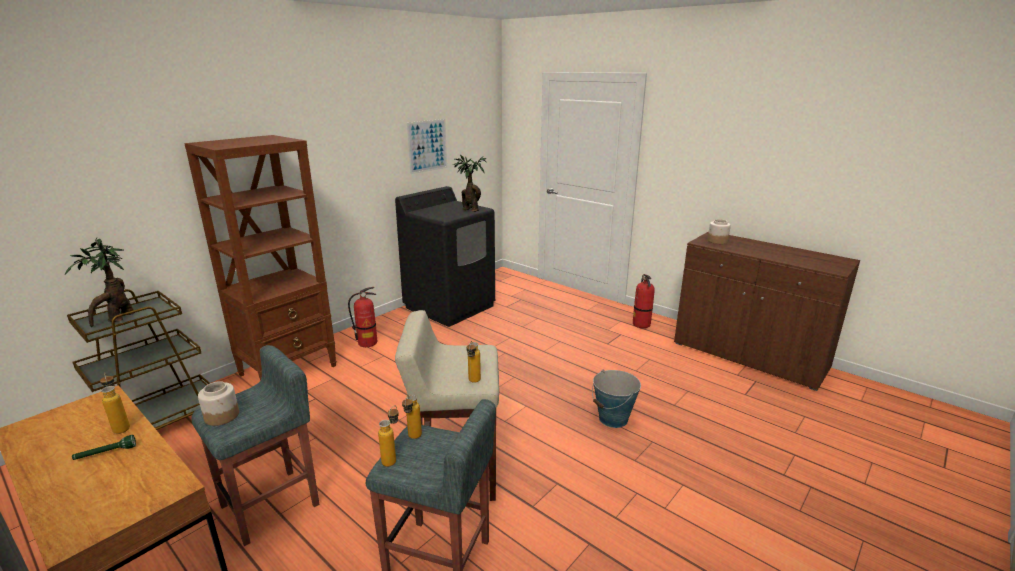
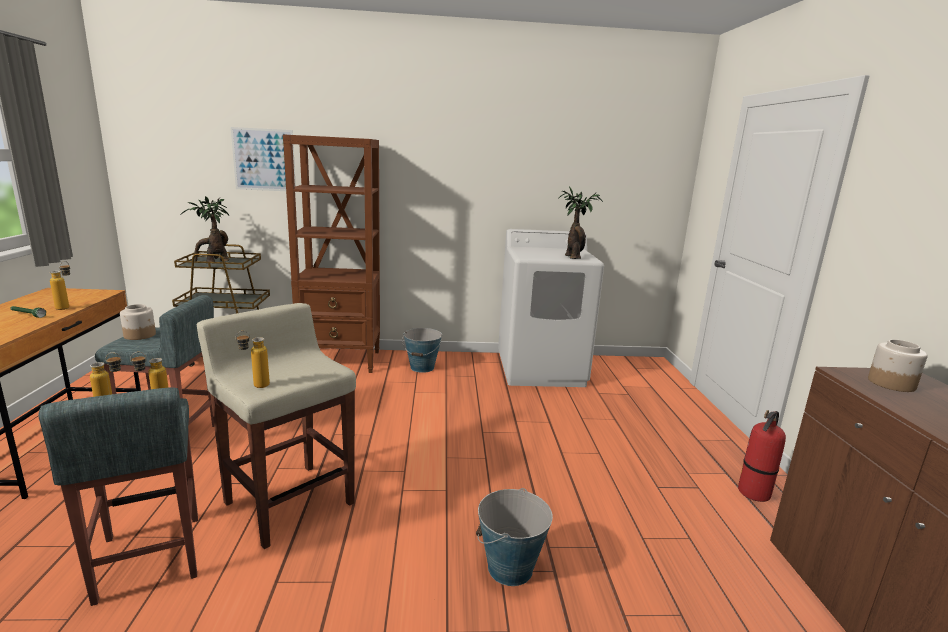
camera: 45 degrees right, 5 degrees down
fire extinguisher [348,287,377,347] -> bucket [402,328,442,373]
black washing machine [395,186,495,327] -> white washing machine [498,229,604,387]
picture [407,119,447,174] -> picture moved to [231,127,296,191]

